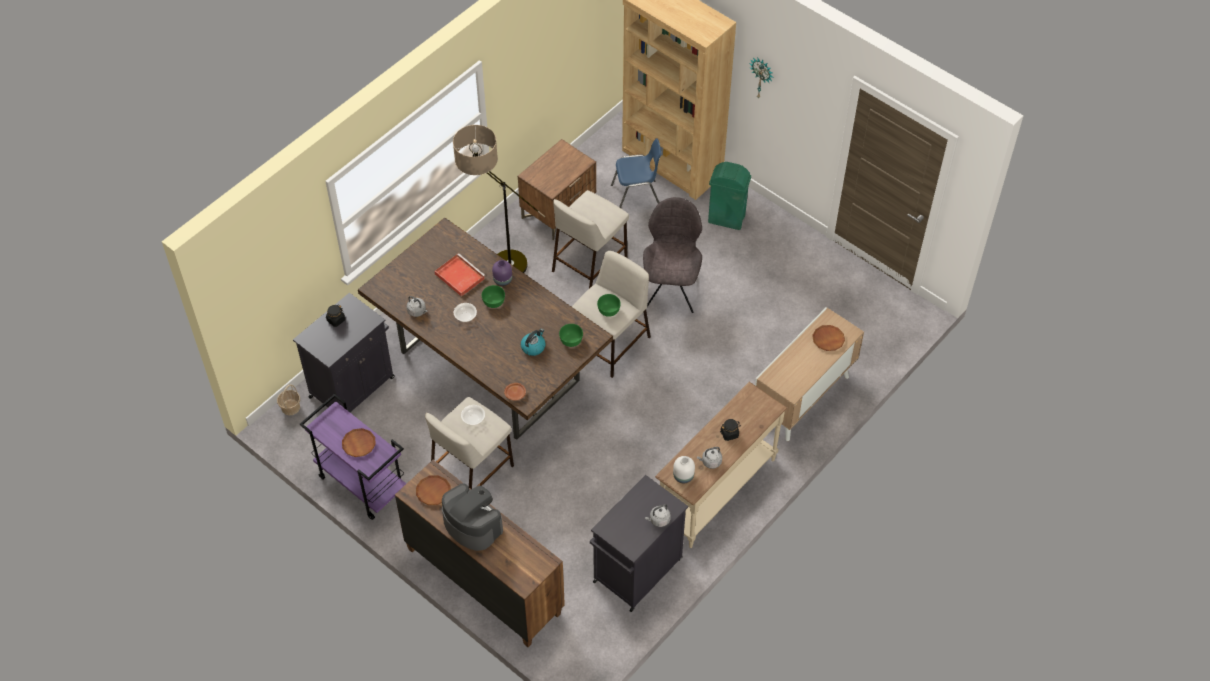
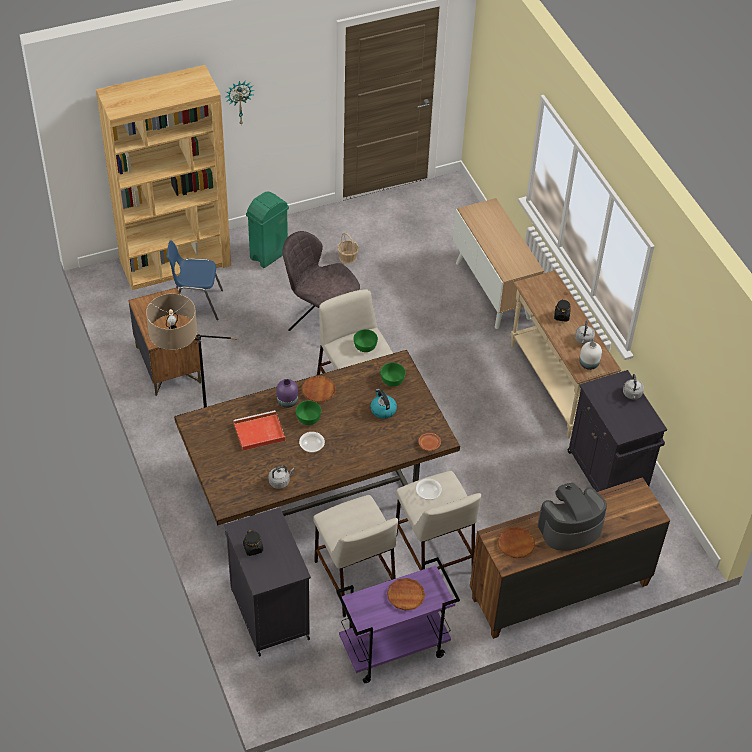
camera: 65 degrees left, 5 degrees down
basket [277,384,300,415] -> basket moved to [337,233,359,264]
beige stool [552,190,629,288] -> beige stool moved to [313,495,398,617]
blue chair [611,138,662,208] -> blue chair turned 105 degrees counterclockwise [167,241,223,320]
brown plate [812,325,845,351] -> brown plate moved to [302,376,336,402]

